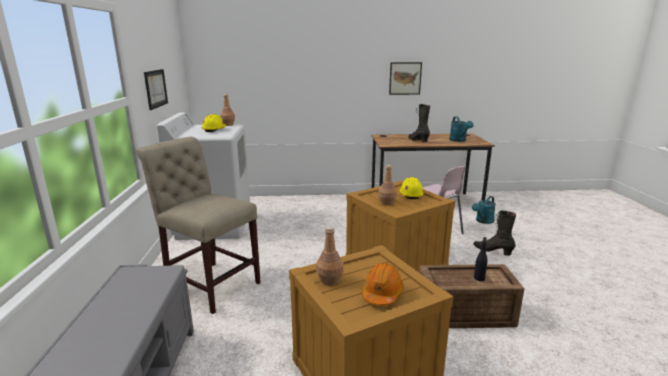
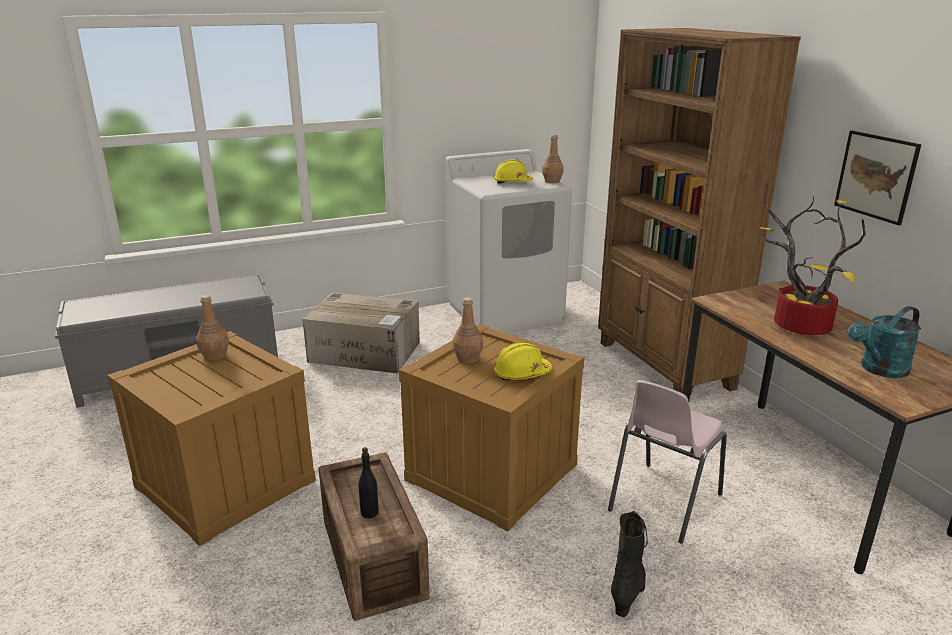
camera: 70 degrees right, 5 degrees up
beige chair [136,137,261,314] -> cardboard box [302,292,420,374]
picture [144,69,168,110] -> none
orange hard hat [362,263,404,305] -> none
black boot [408,104,430,142] -> potted plant [759,183,866,335]
turquoise watering can [472,196,496,224] -> none
none -> brown bookcase [598,28,801,395]

